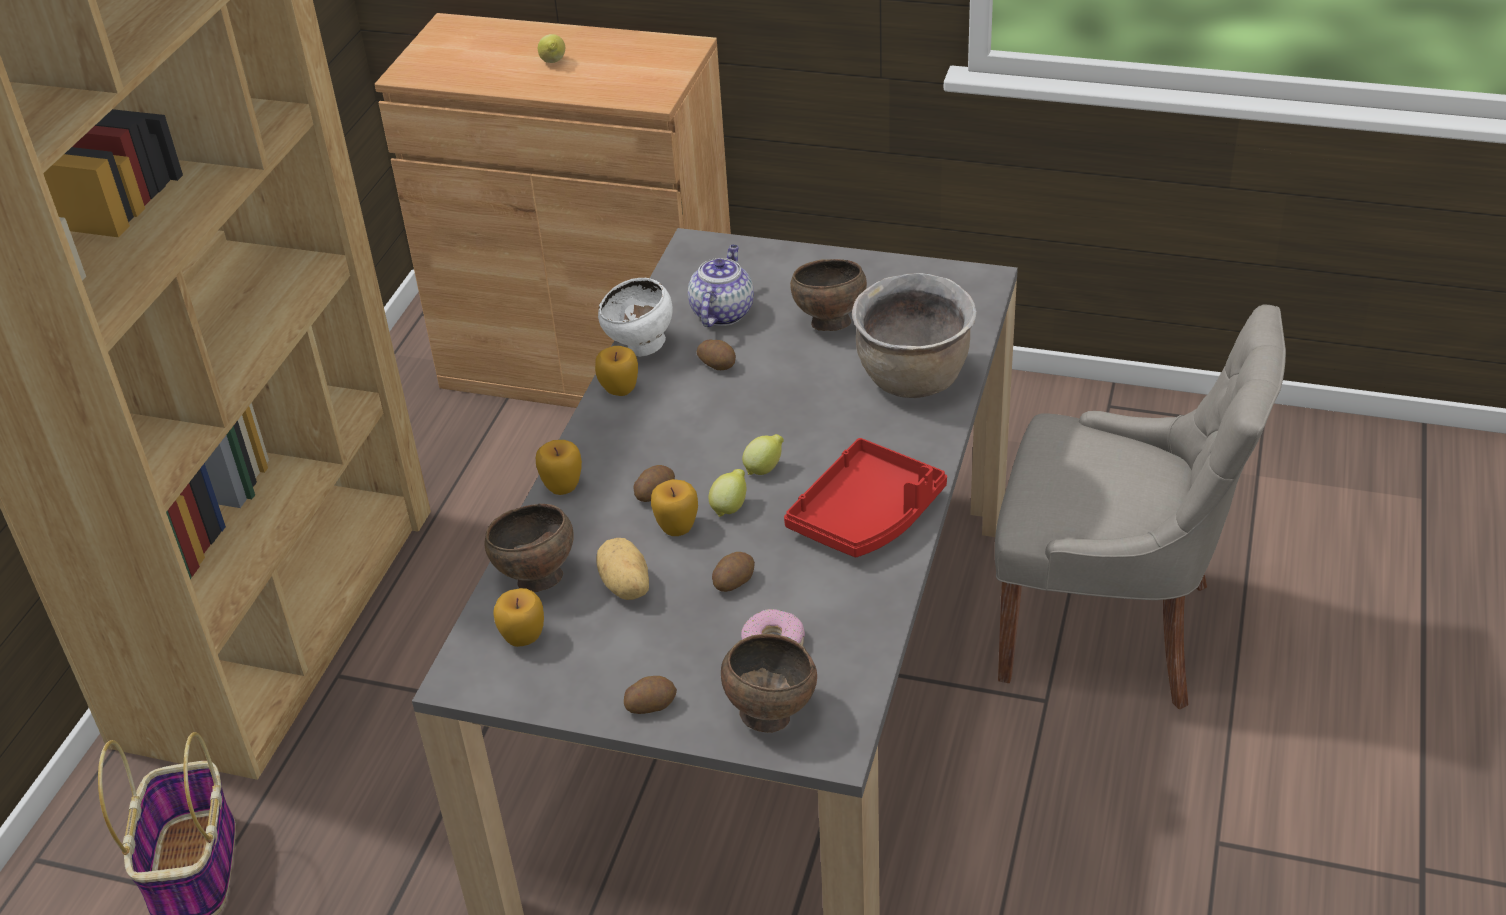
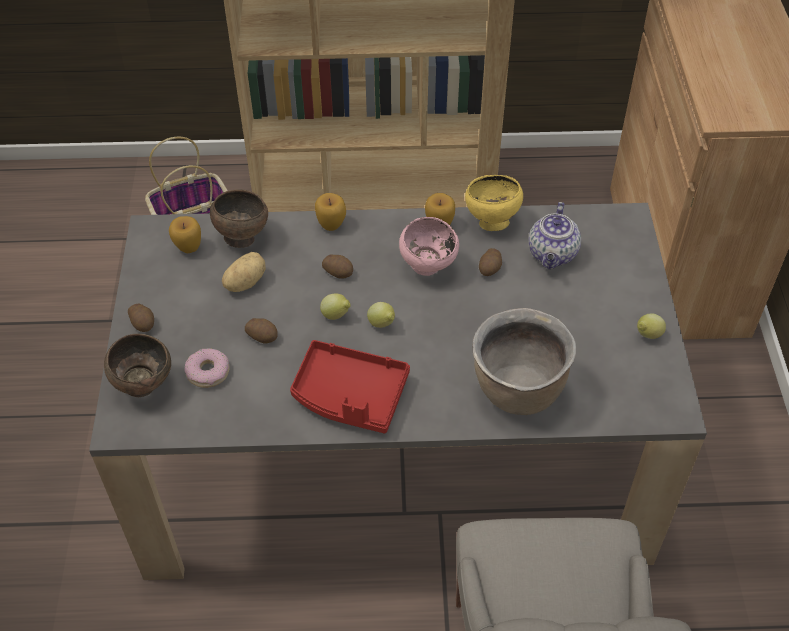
camera: 70 degrees right, 10 degrees up
lemon [538,34,565,63] -> lemon moved to [637,314,666,339]
white bowl [598,278,673,357] -> yellow bowl [465,175,523,231]
apple [651,479,698,536] -> none
teapot [688,245,754,327] -> teapot turned 105 degrees clockwise [529,202,581,269]
brown bowl [790,259,867,331] -> none
none -> pink bowl [399,217,459,276]

